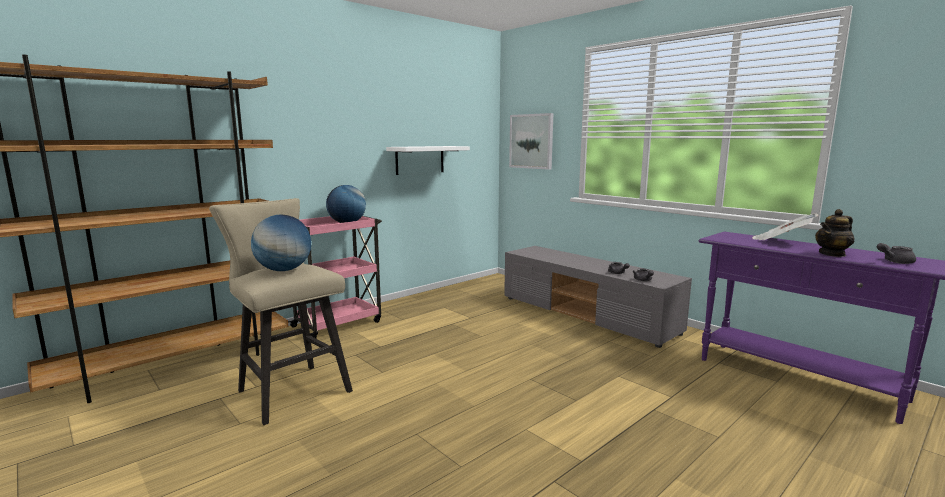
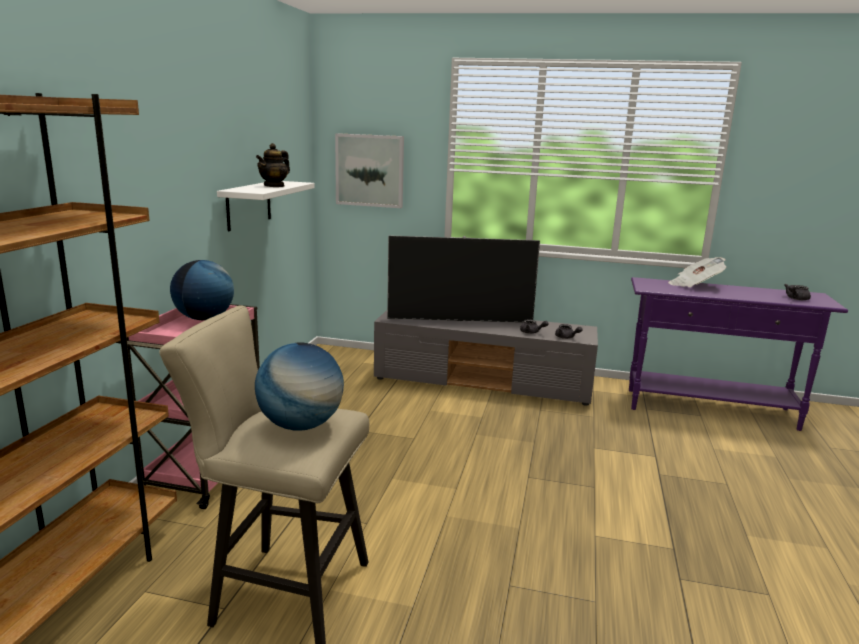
camera: 35 degrees left, 5 degrees up
teapot [815,209,855,257] -> teapot moved to [256,143,290,187]
none -> television [387,235,540,323]

